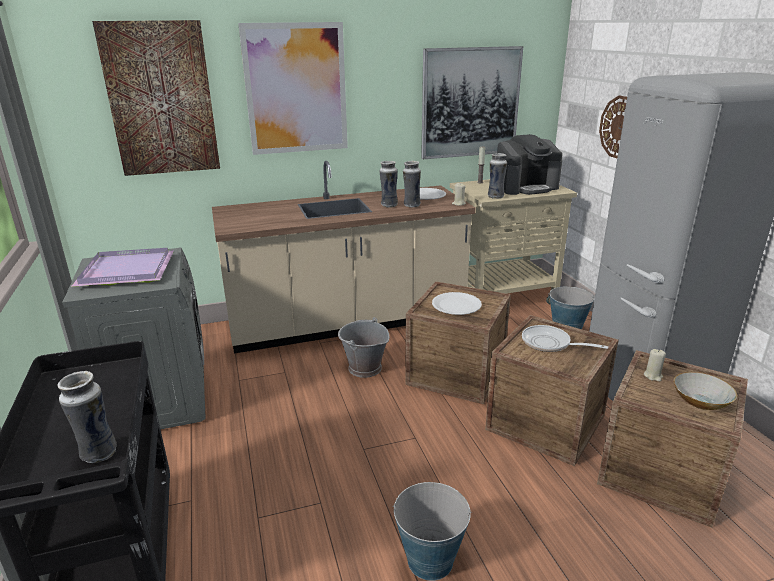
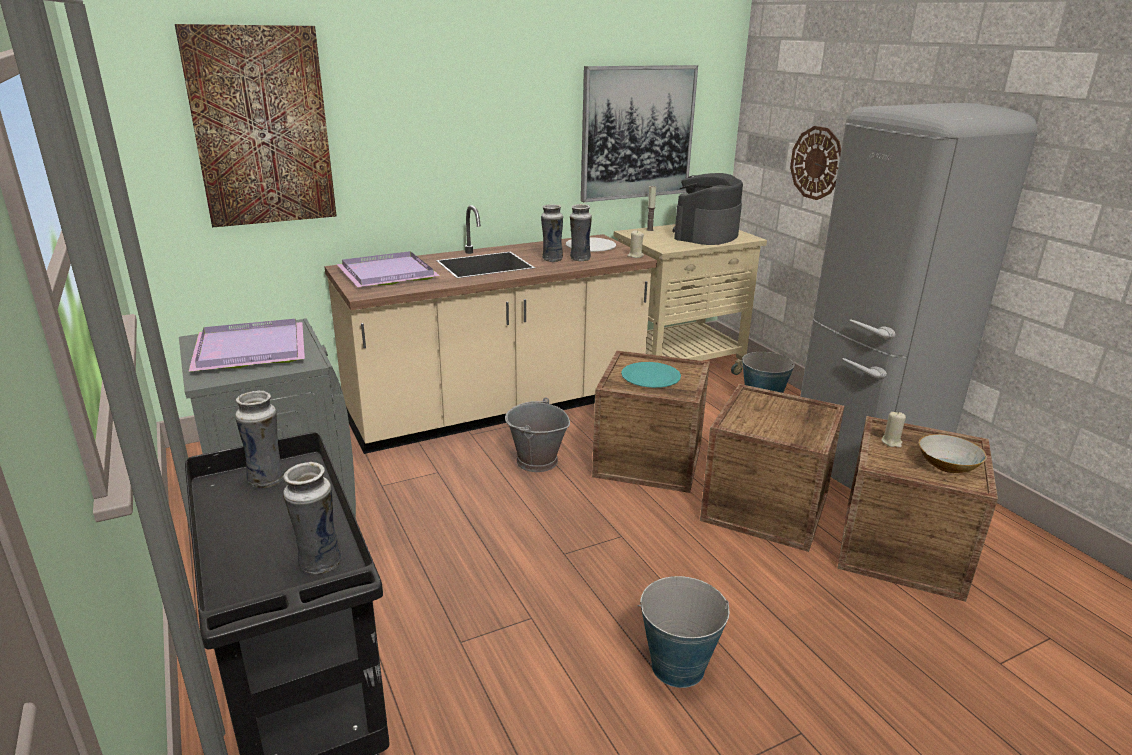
camera: 10 degrees left, 0 degrees up
picture [238,22,348,155] -> none
white plate [432,292,482,315] -> turquoise plate [621,362,681,388]
vase [488,153,507,199] -> vase moved to [235,391,285,488]
coffee machine [497,134,562,195] -> coffee machine turned 150 degrees clockwise [673,173,743,245]
frying pan [522,325,608,352] -> none
none -> purple tray [337,251,440,287]

